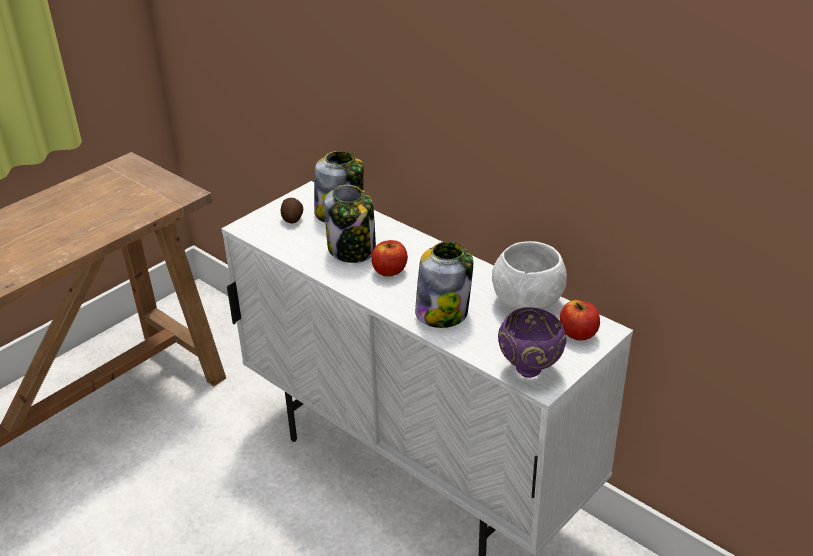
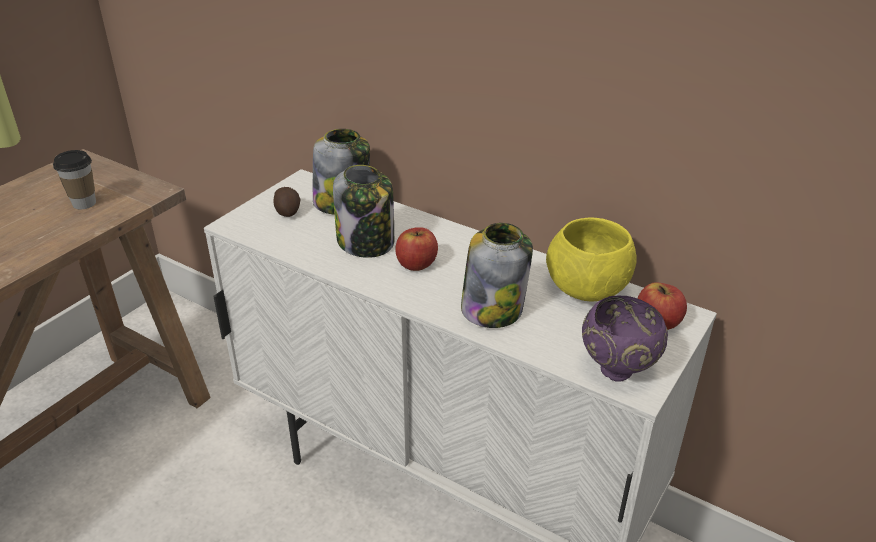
camera: 10 degrees left, 0 degrees up
white bowl [492,241,567,310] -> yellow bowl [546,218,637,301]
none -> cup [53,150,96,209]

